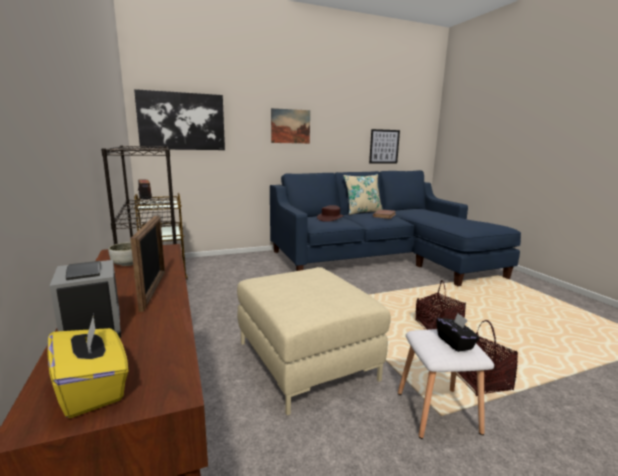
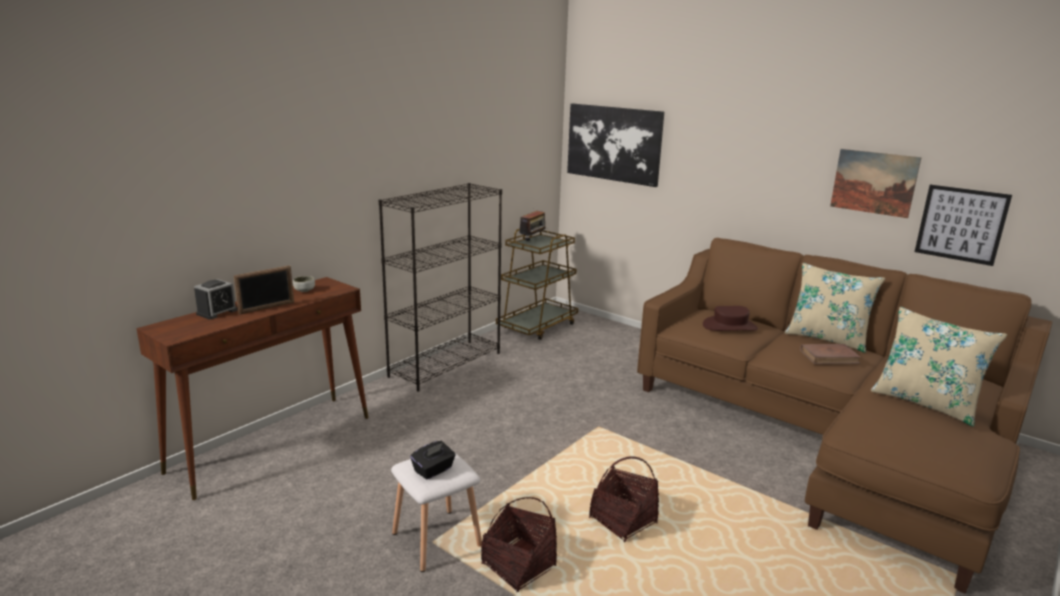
camera: 60 degrees right, 5 degrees up
yellow tissue box [47,314,128,418] -> none
beige ottoman [237,267,391,415] -> none
blue sofa [270,170,521,286] -> brown sofa [637,238,1052,594]
picture [271,108,310,144] -> picture moved to [830,149,922,218]
none -> beige pillow [871,307,1007,427]

